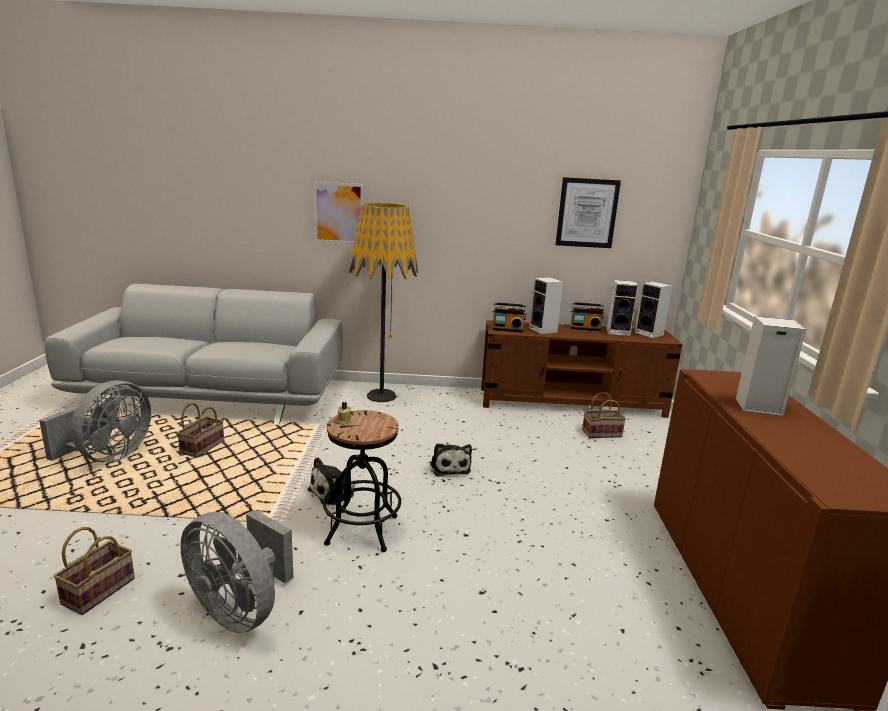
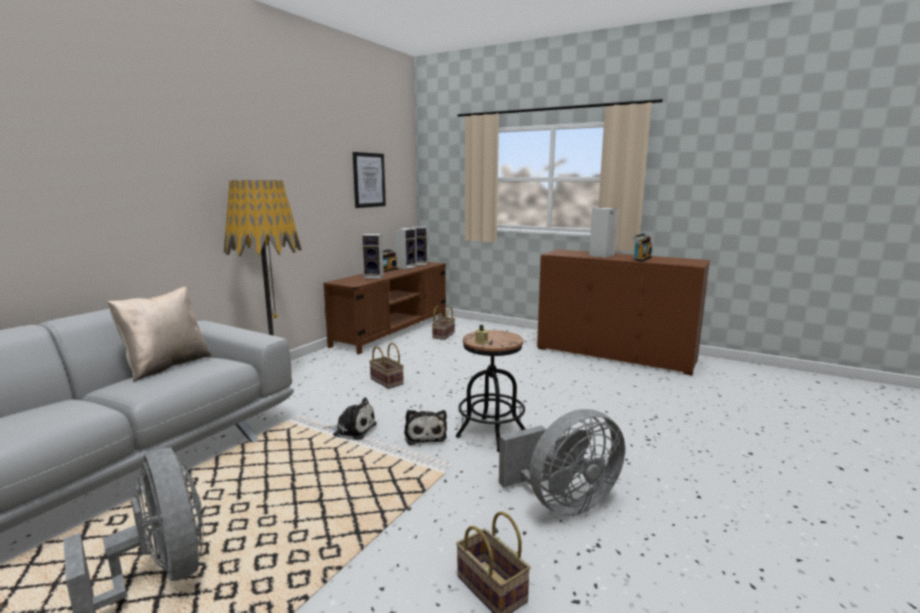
camera: 60 degrees left, 5 degrees down
basket [177,403,224,458] -> basket moved to [369,343,404,389]
picture [313,182,364,244] -> none
plush toy [430,443,472,477] -> plush toy moved to [324,397,377,440]
radio [492,302,527,332] -> radio moved to [633,233,652,261]
none -> beige pillow [107,287,212,382]

